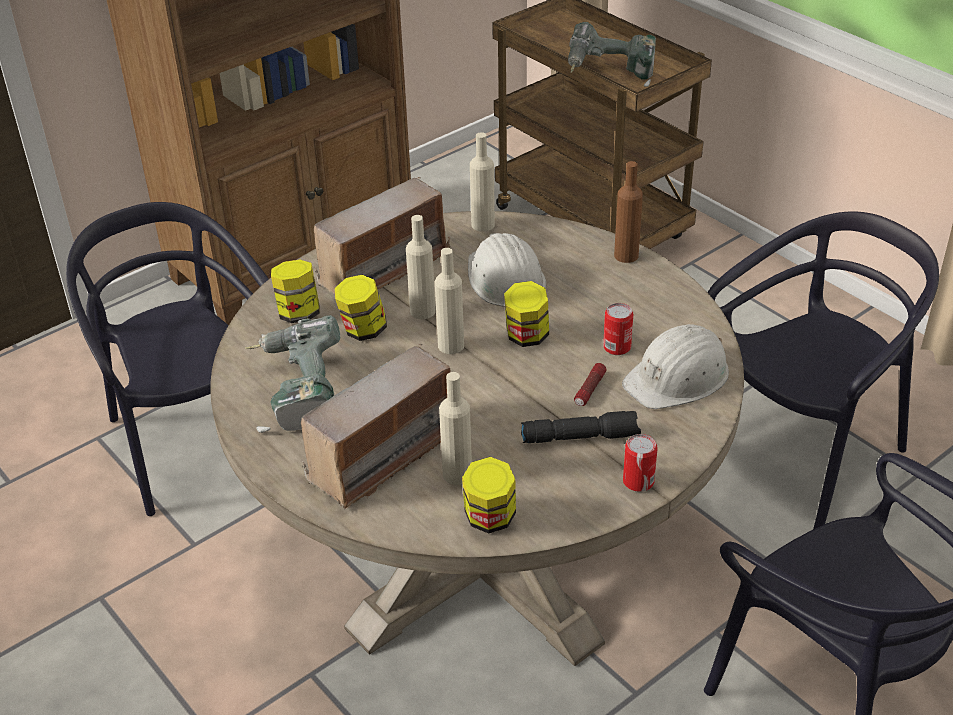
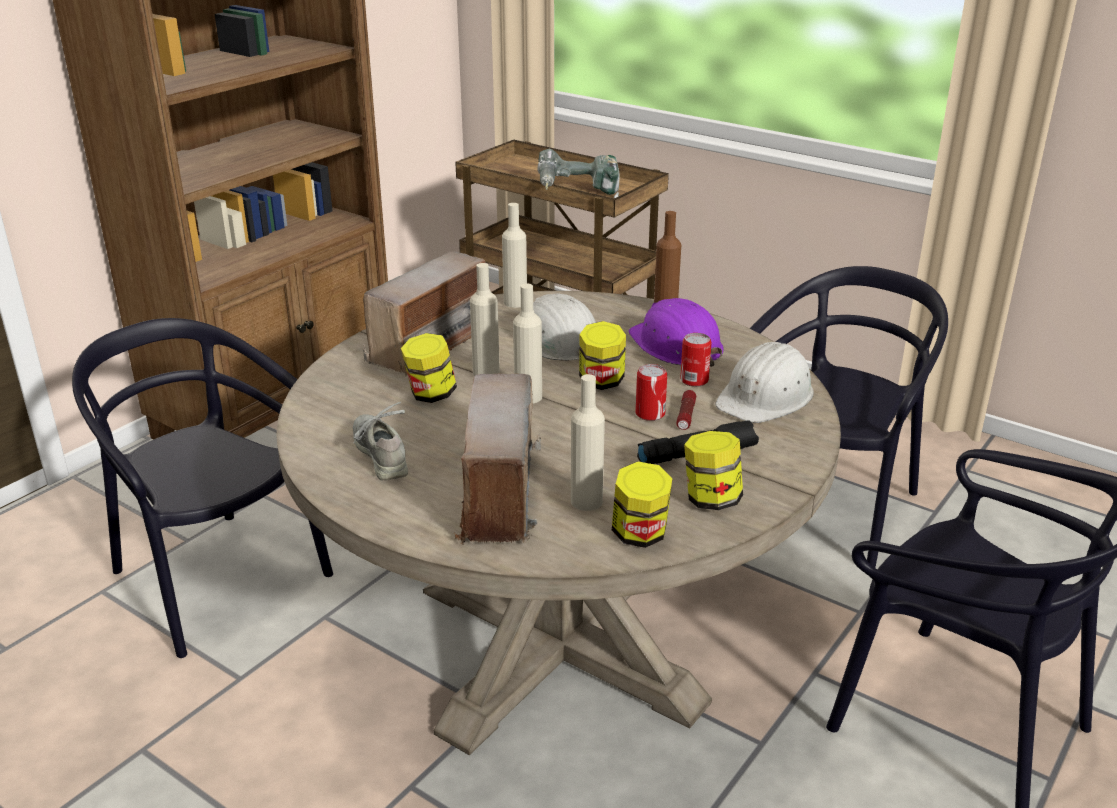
camera: 15 degrees left, 10 degrees down
power drill [245,315,340,433] -> grey shoe [353,402,408,481]
jar [271,260,320,323] -> jar moved to [684,431,743,510]
radio [301,344,450,509] -> radio turned 150 degrees clockwise [454,374,541,545]
can [623,434,658,492] -> can moved to [635,364,667,421]
none -> purple hard hat [628,298,724,367]

